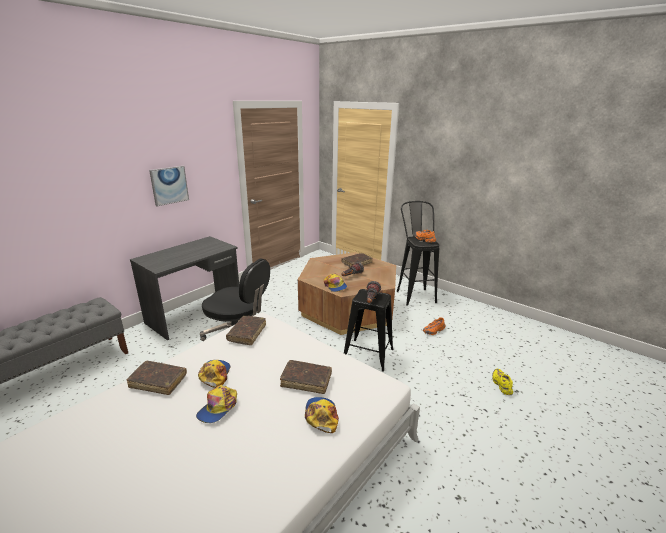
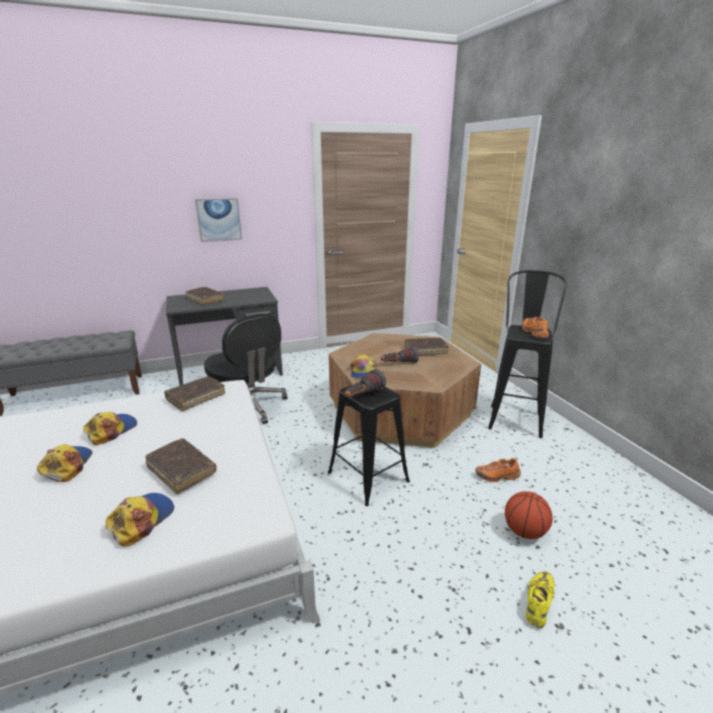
camera: 30 degrees right, 0 degrees up
brown book [127,361,187,395] -> brown book moved to [186,287,225,305]
cap [196,385,237,423] -> cap turned 120 degrees clockwise [37,444,92,482]
none -> basketball [505,491,553,539]

